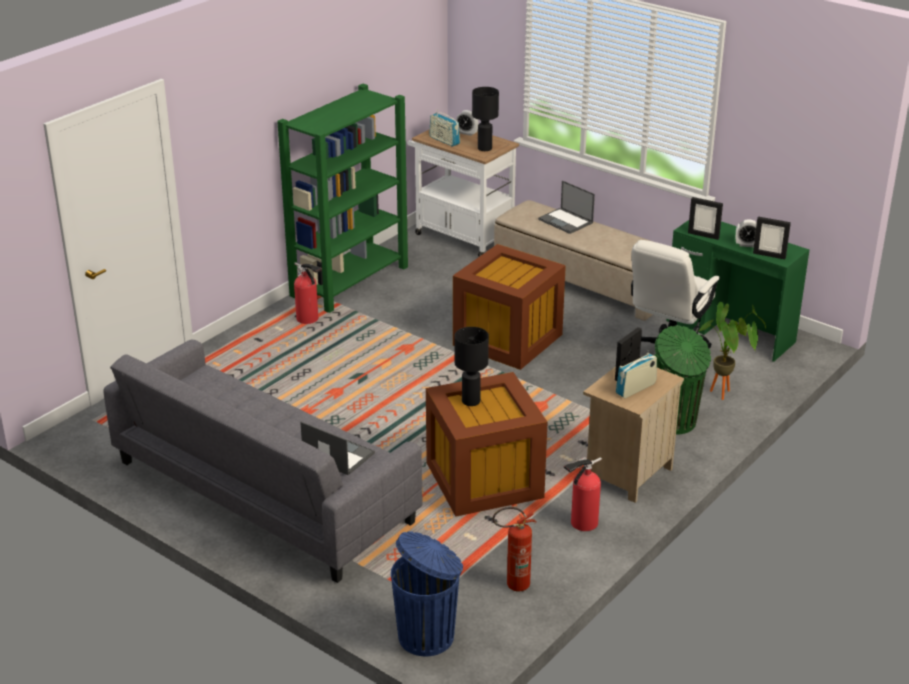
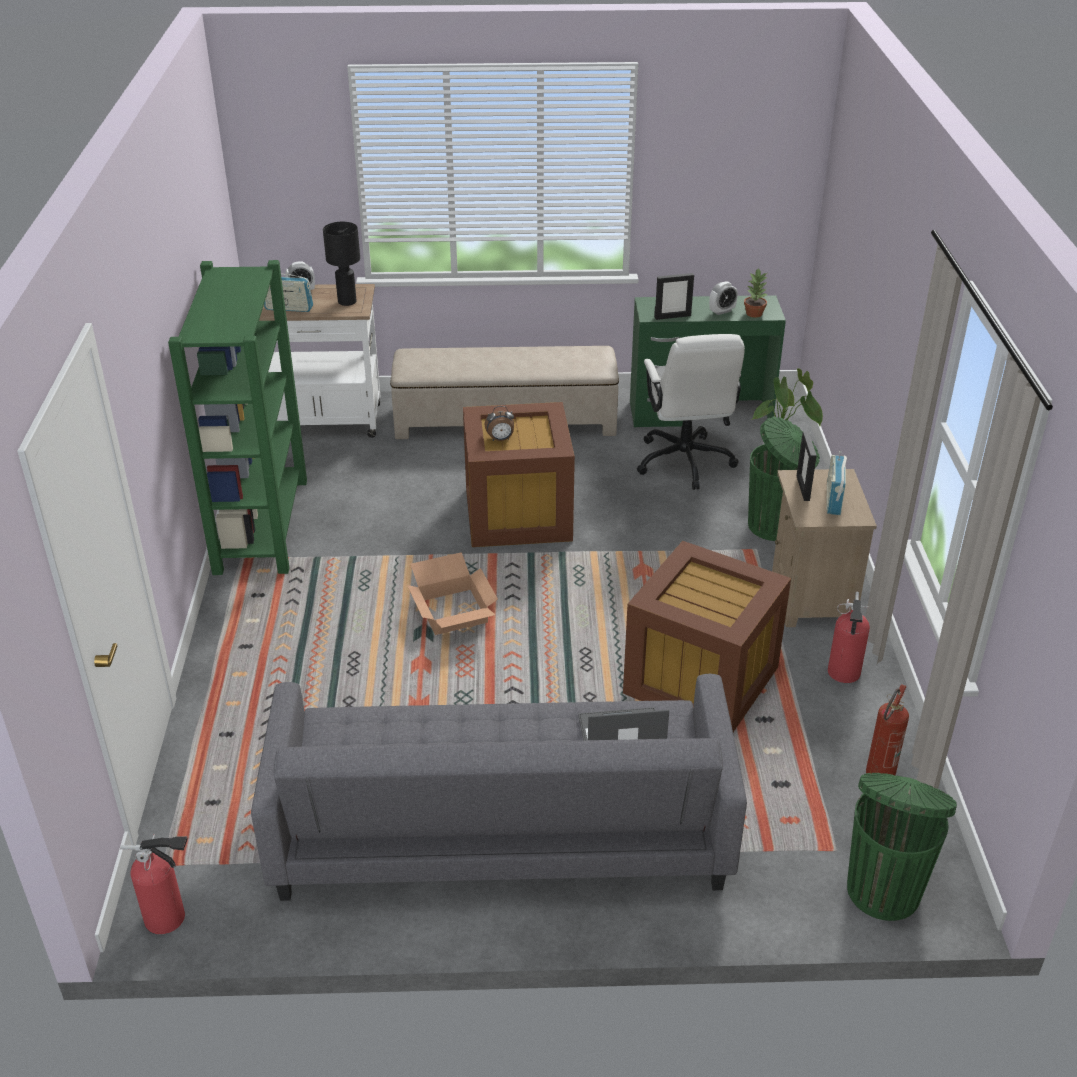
camera: 40 degrees left, 5 degrees up
fire extinguisher [294,262,322,324] -> fire extinguisher moved to [120,834,188,934]
blue trash can [391,532,463,656] -> green trash can [847,773,957,921]
black table lamp [454,327,489,406] -> none
laptop [538,180,595,234] -> none
picture frame [753,217,791,259] -> potted plant [744,269,767,318]
none -> cardboard box [407,552,498,635]
none -> alarm clock [485,406,514,441]

